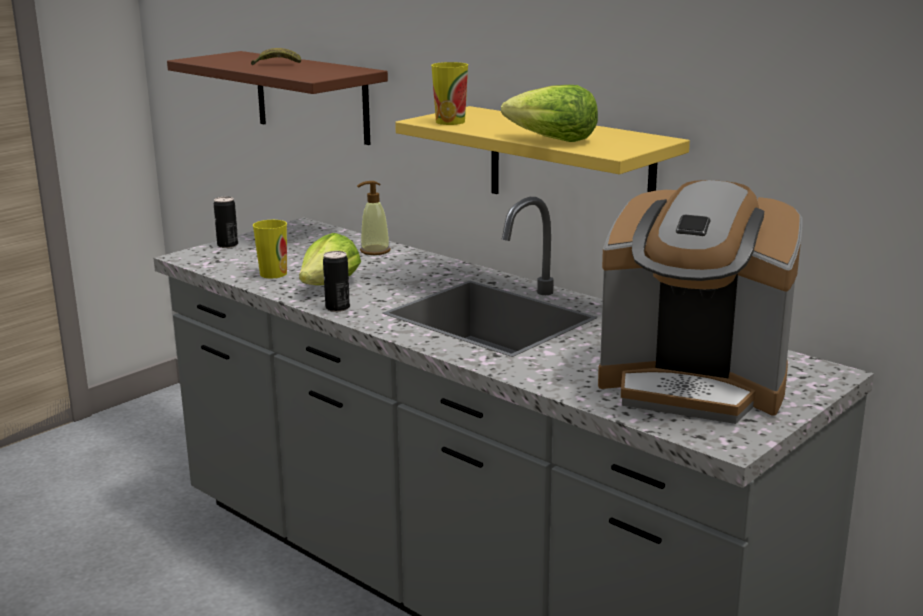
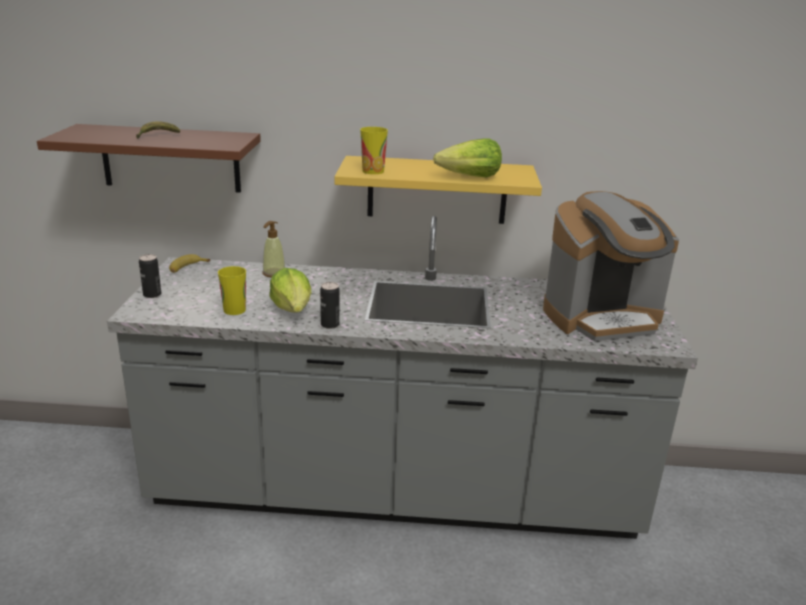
camera: 40 degrees left, 5 degrees up
none -> banana [169,254,210,273]

